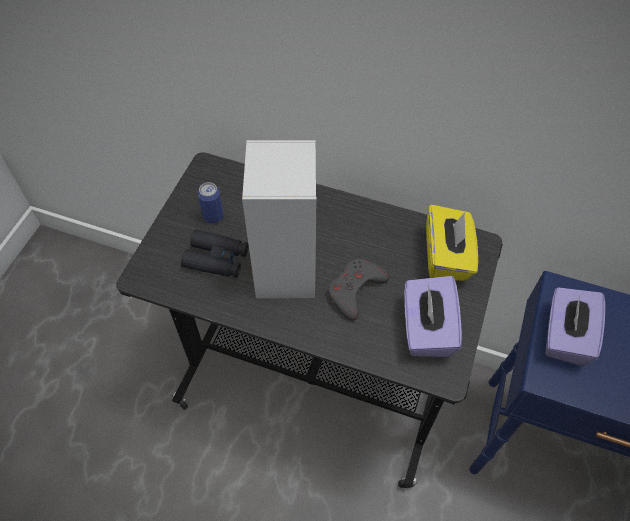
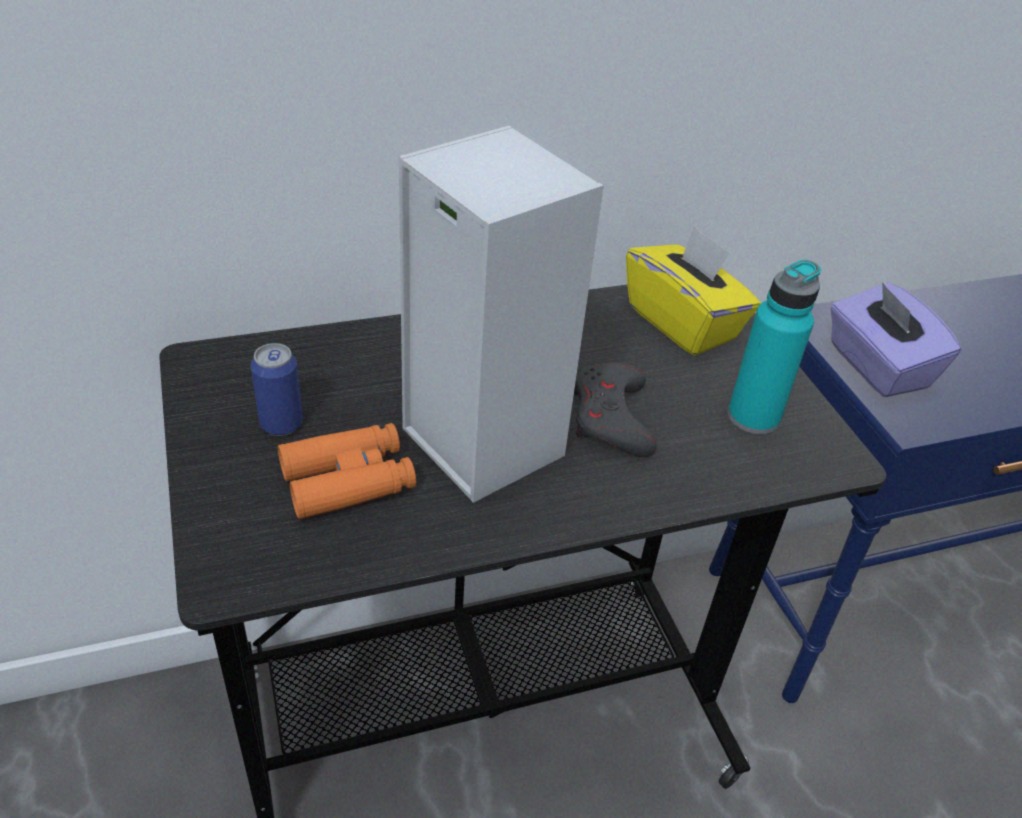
camera: 40 degrees left, 15 degrees down
black binoculars [181,230,249,278] -> orange binoculars [278,423,416,519]
purple tissue box [404,276,462,357] -> turquoise bottle [728,260,821,434]

